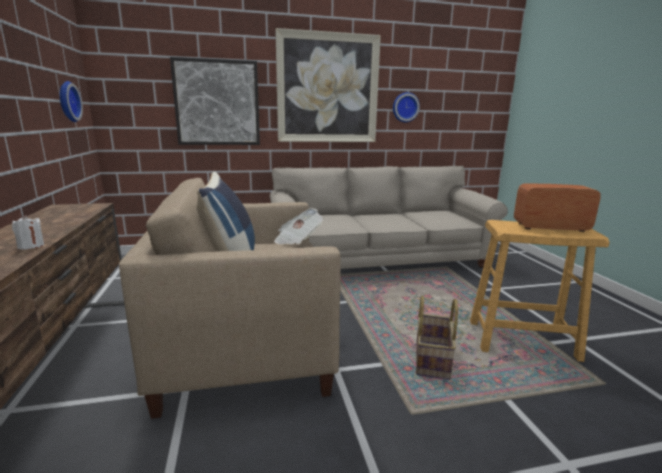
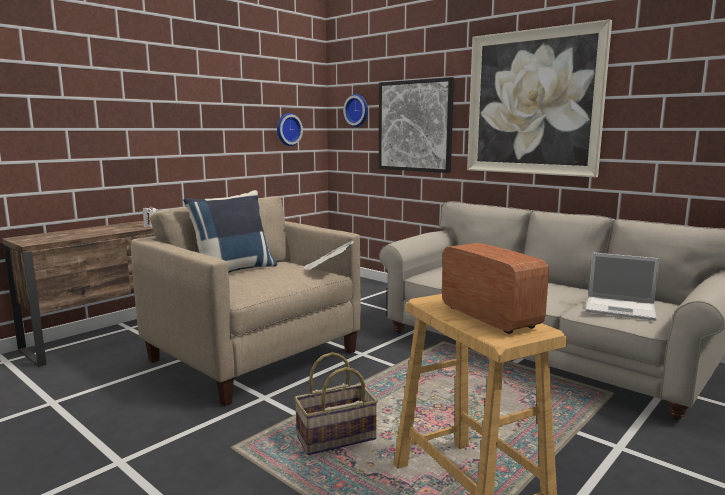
camera: 55 degrees right, 5 degrees down
wall clock [393,92,420,122] -> wall clock moved to [343,94,368,127]
none -> laptop [585,253,659,321]

